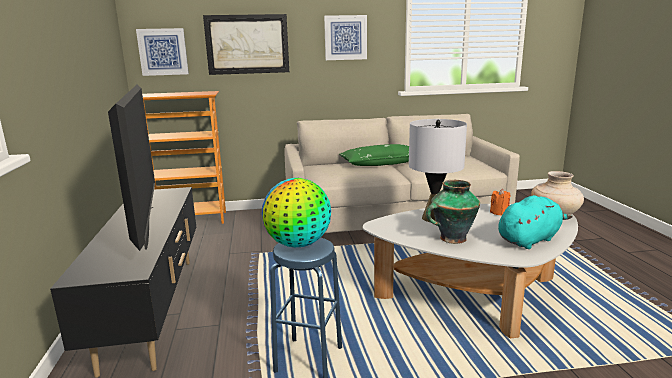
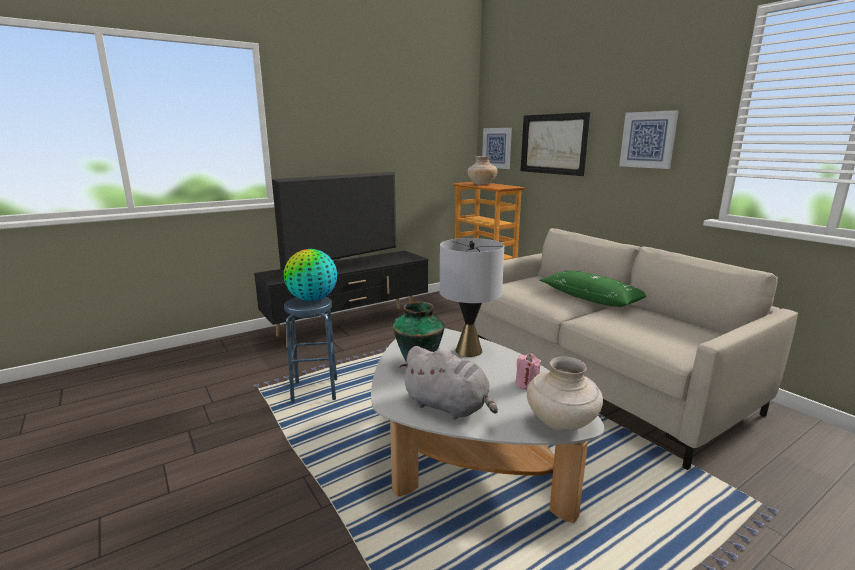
camera: 65 degrees right, 0 degrees up
orange candle [490,189,510,216] -> pink candle [515,354,541,389]
turquoise plush toy [498,195,573,249] -> grey plush toy [399,346,498,419]
none -> beige vase [467,156,498,185]

